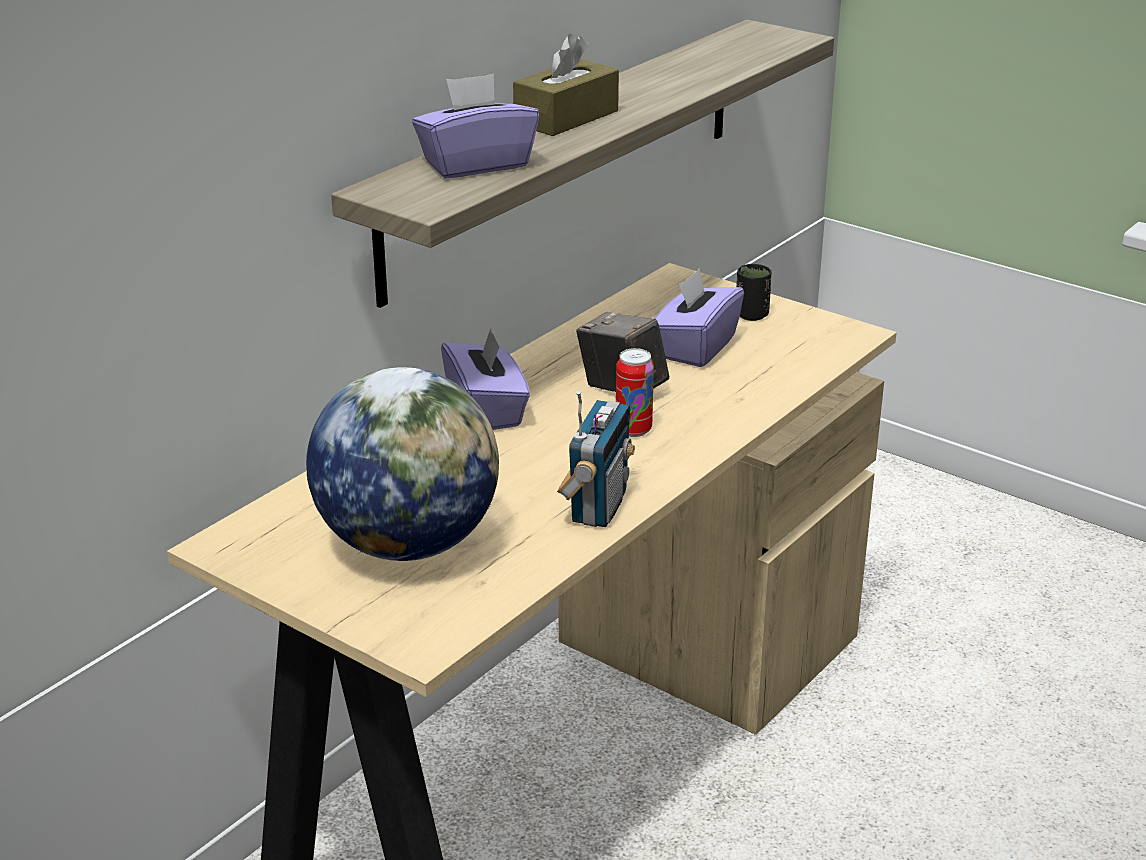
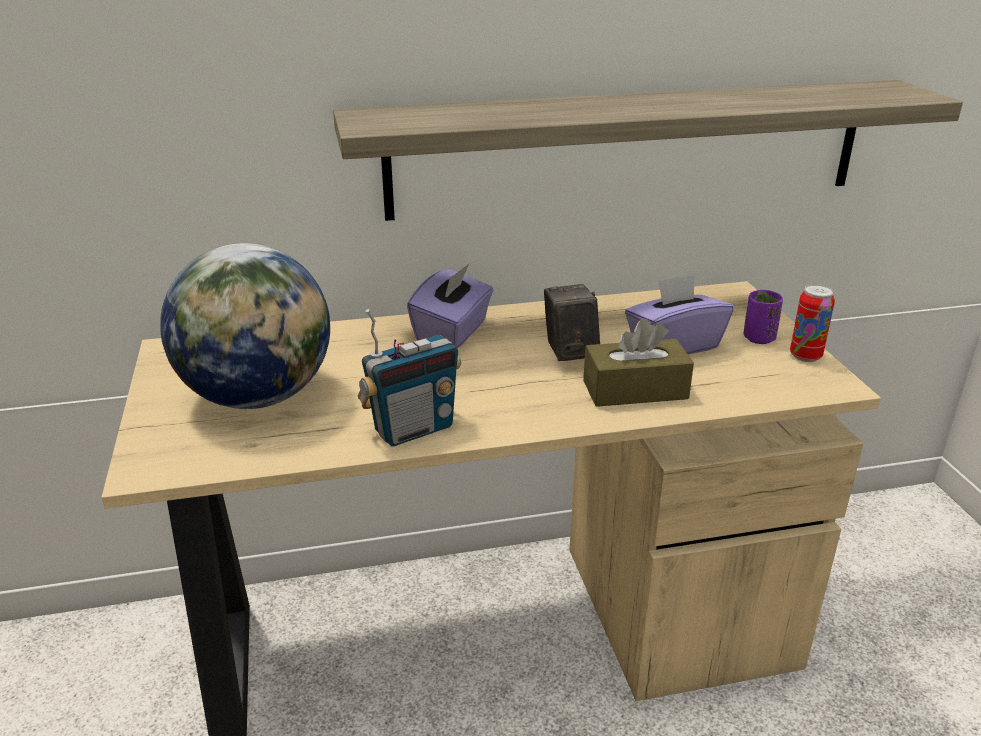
camera: 40 degrees right, 0 degrees up
purple tissue box [412,73,540,178] -> none
brown tissue box [513,34,619,136] -> brown tissue box moved to [583,318,694,407]
can [616,348,654,437] -> can moved to [790,284,835,362]
black cup [736,264,772,321] -> purple cup [744,290,783,344]

